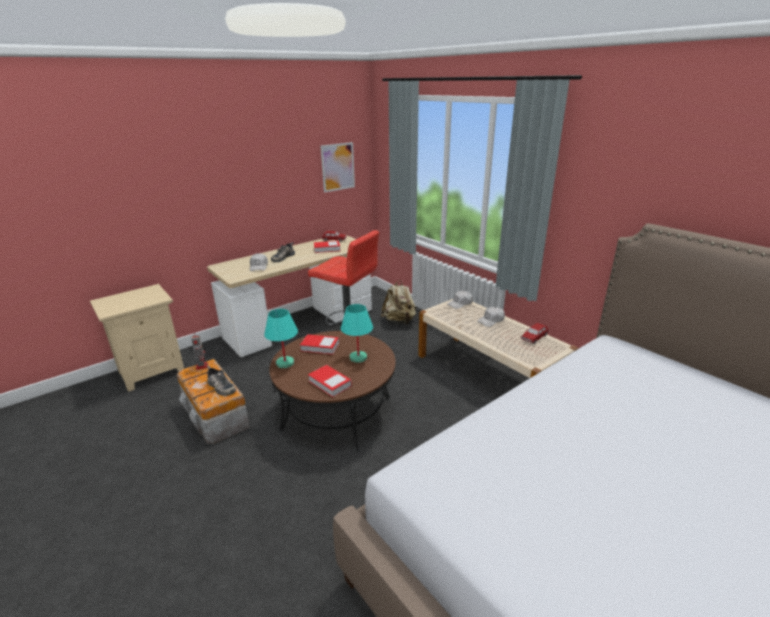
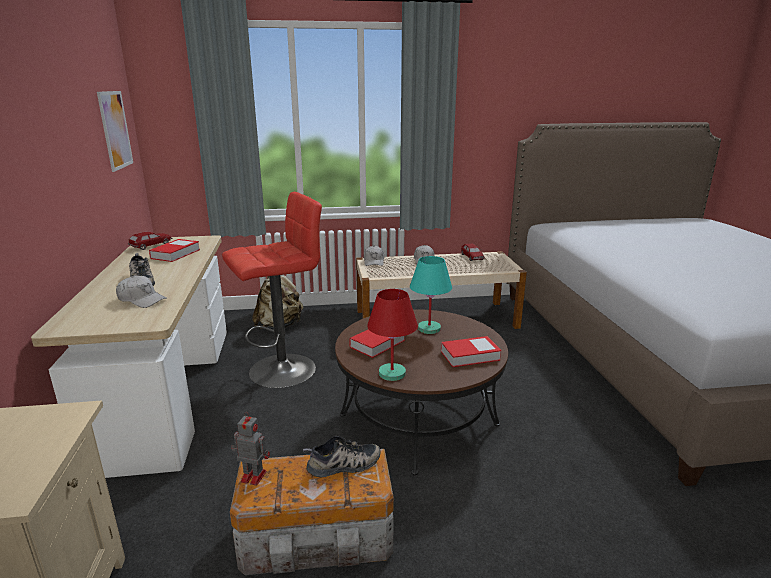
camera: 60 degrees left, 5 degrees down
turquoise table lamp [264,309,298,368] -> red table lamp [367,289,418,381]

